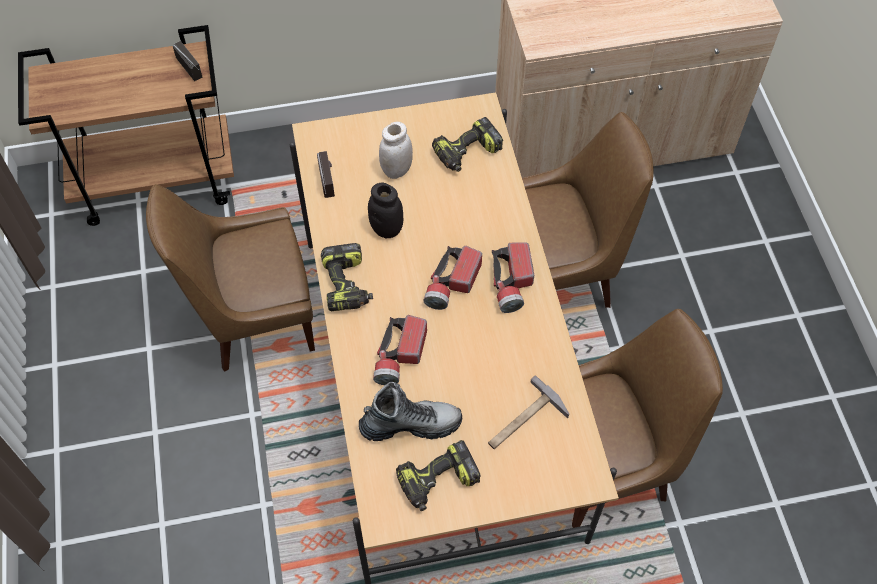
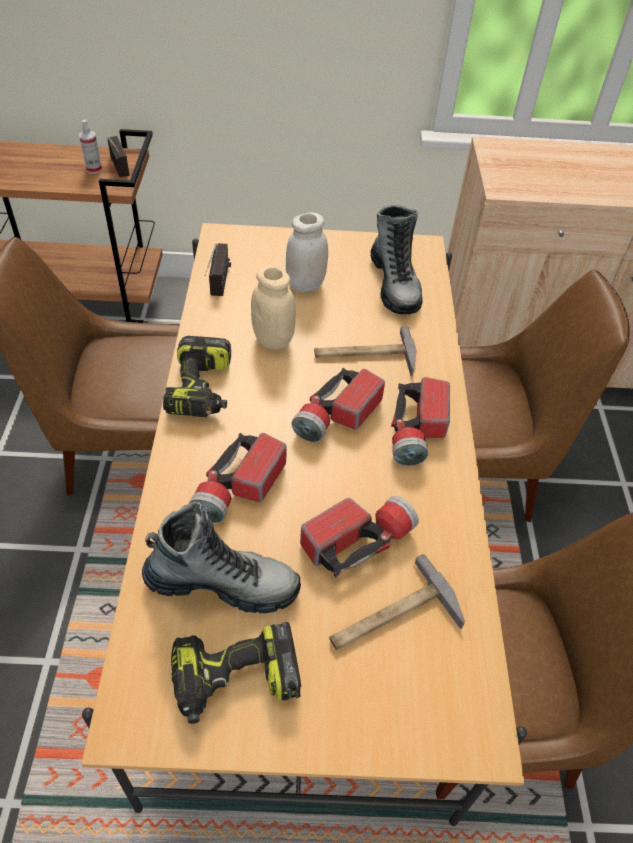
camera: 10 degrees right, 10 degrees down
black jar [368,183,403,238] -> beige jar [251,266,296,350]
power drill [432,117,503,172] -> boot [370,205,422,314]
none -> spray bottle [79,120,102,174]
none -> flashlight [300,496,419,578]
none -> hammer [314,326,417,377]

